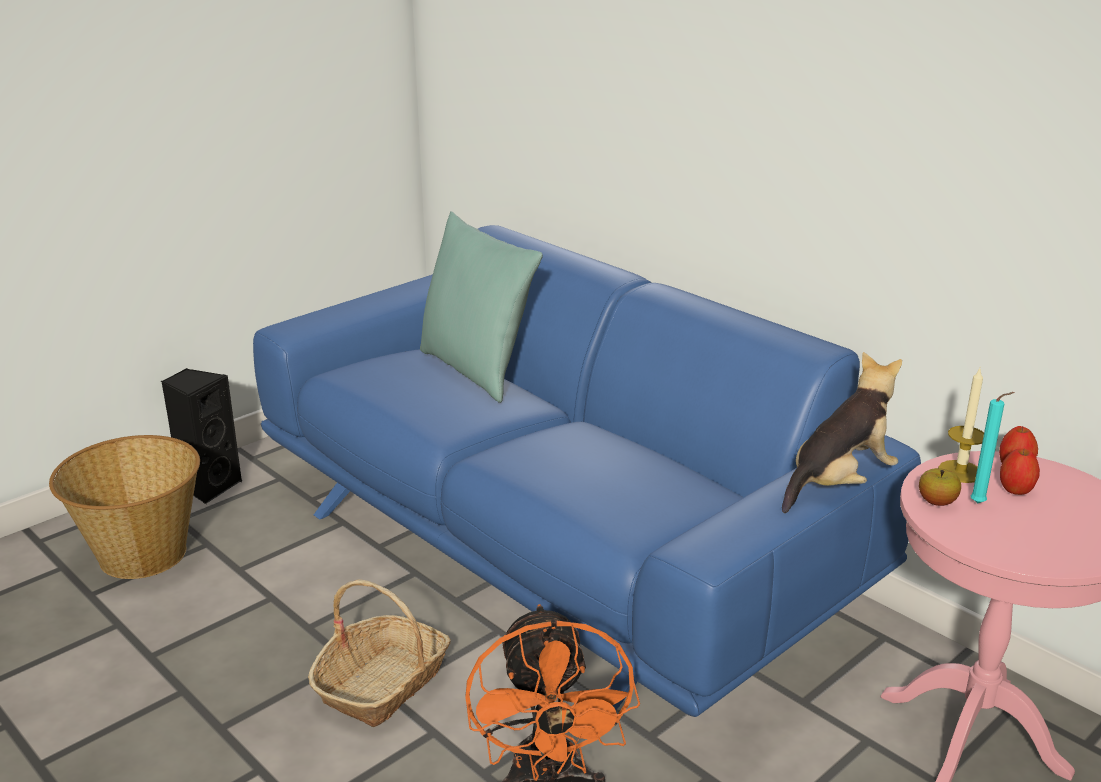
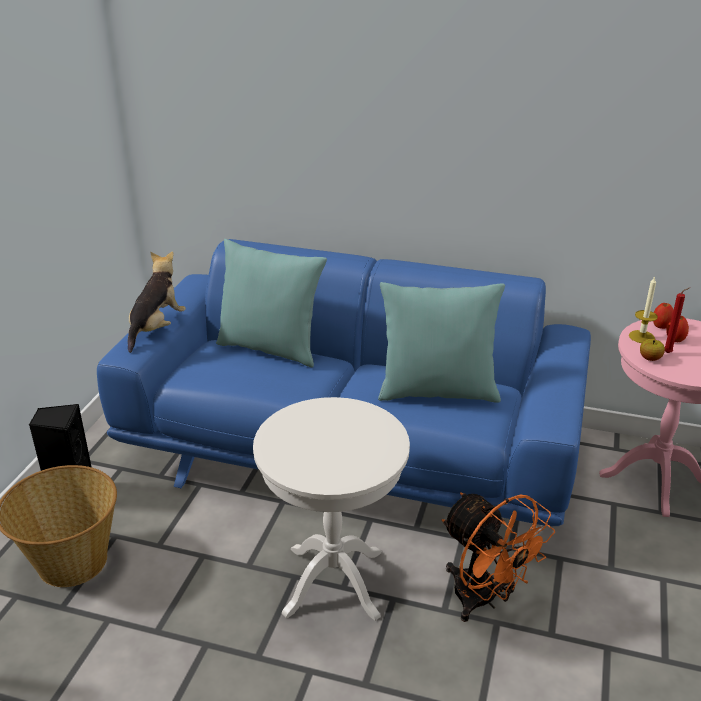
camera: 30 degrees left, 5 degrees up
basket [308,579,451,727] -> white side table [253,397,410,621]
plush toy [782,352,902,513] -> plush toy moved to [128,251,186,353]
turquoise candle [971,392,1015,503] -> red candle [665,287,690,353]
none -> turquoise pillow [378,282,505,403]

